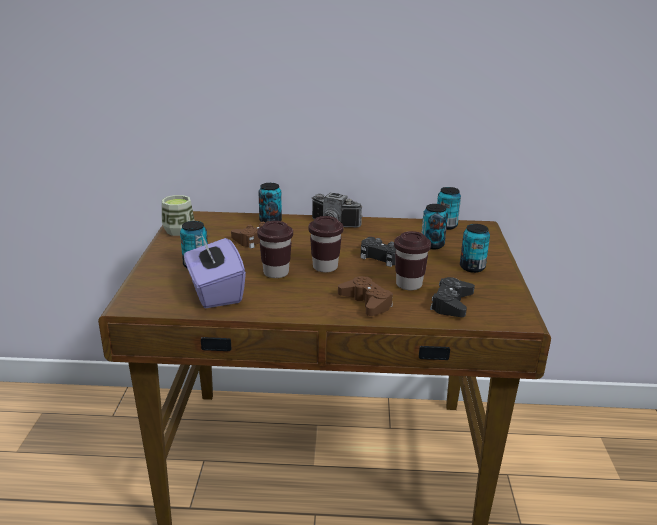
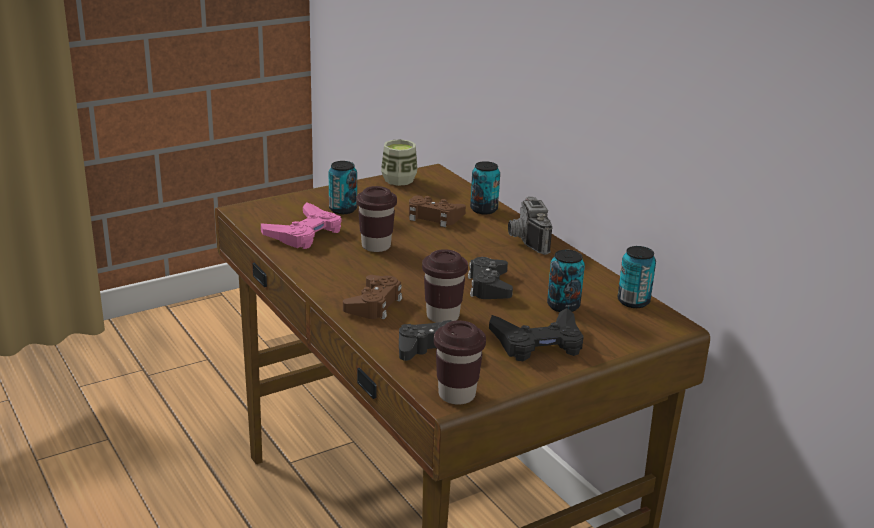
camera: 55 degrees right, 0 degrees up
purple tissue box [184,235,246,308] -> pink game controller [261,202,342,249]
brown cup [309,216,344,273] -> brown cup moved to [434,320,486,405]
can [460,224,490,273] -> black game controller [489,308,584,361]

